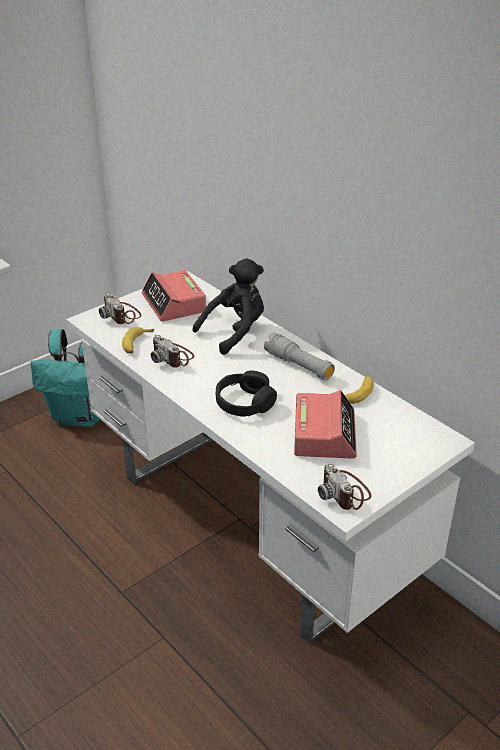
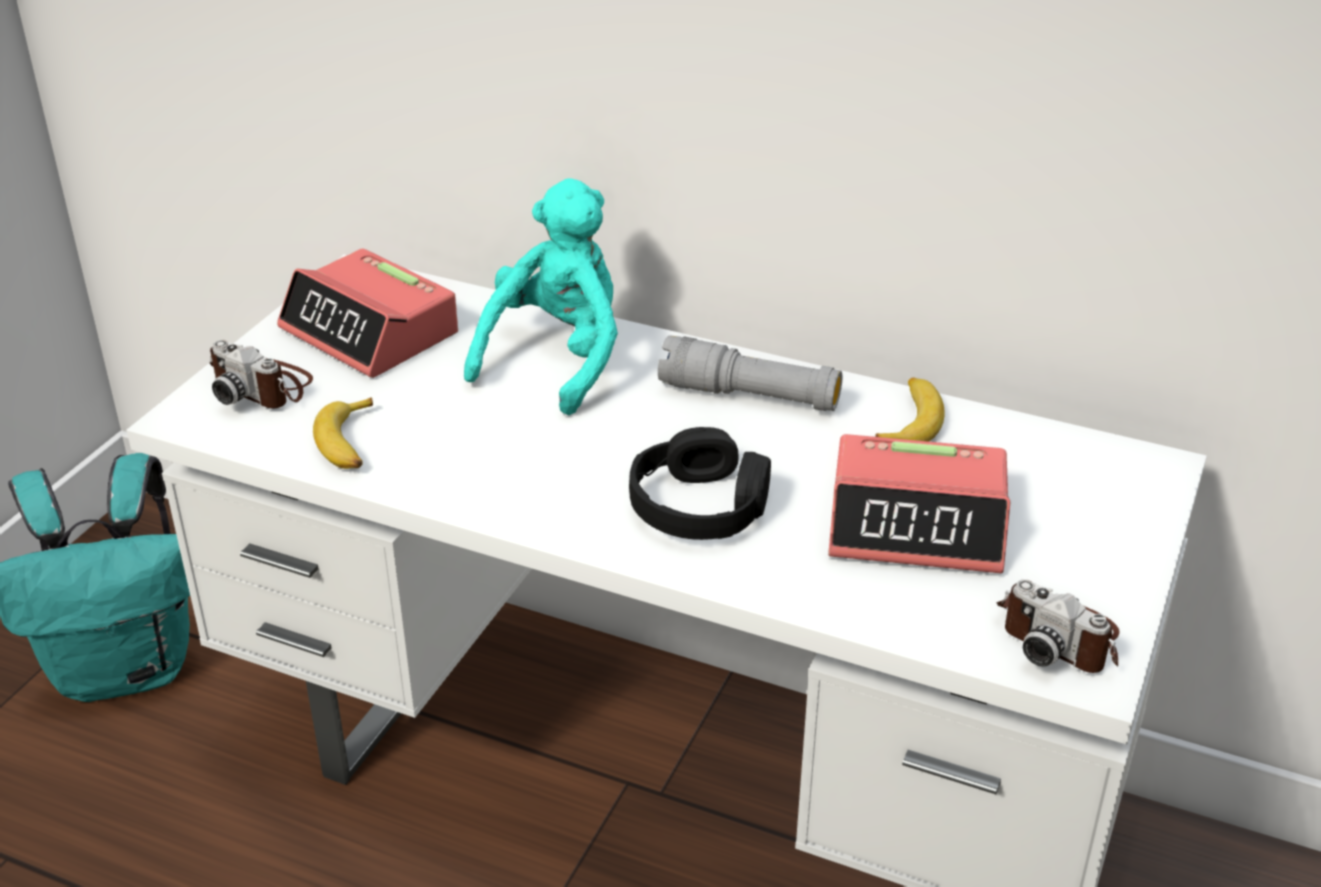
camera: 25 degrees left, 0 degrees up
camera [151,335,194,368] -> none
black plush toy [192,259,264,355] -> turquoise plush toy [464,178,618,416]
alarm clock [294,390,357,459] -> alarm clock turned 120 degrees clockwise [828,434,1010,573]

